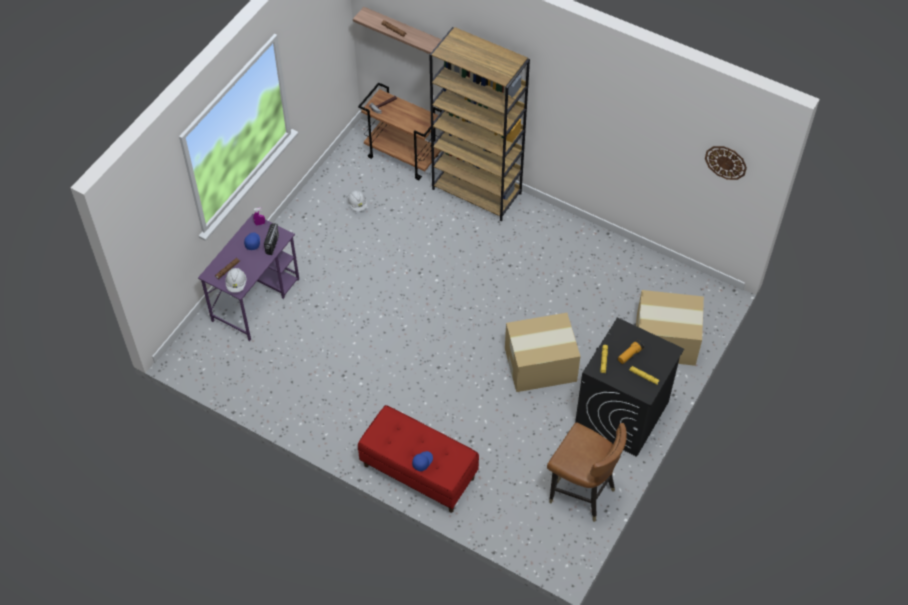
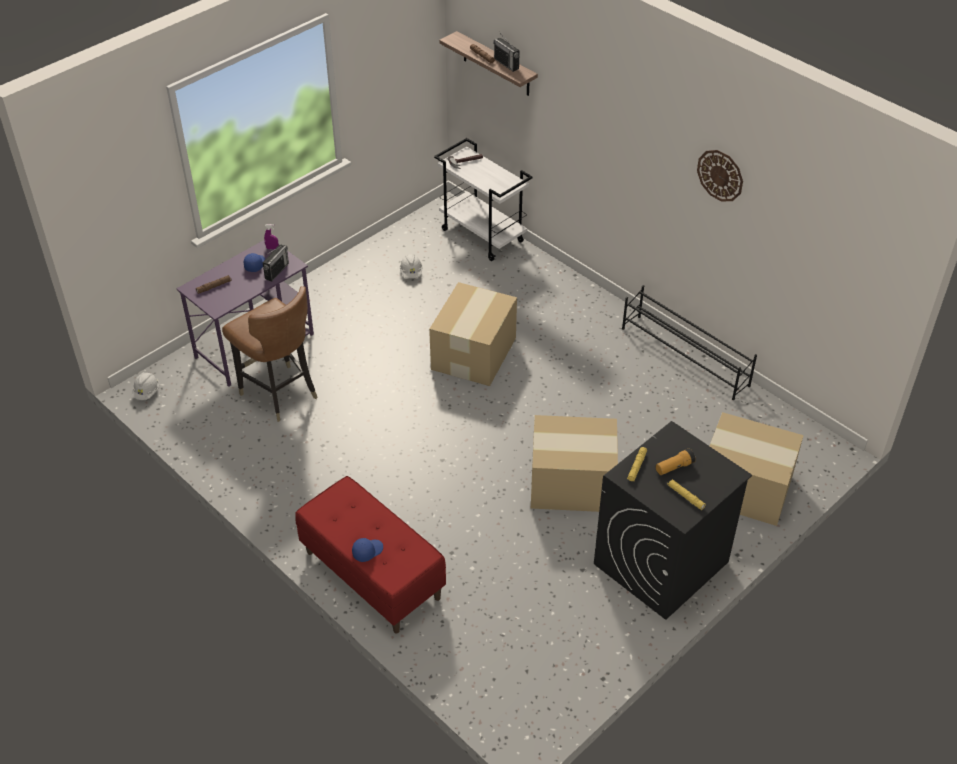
camera: 15 degrees right, 10 degrees down
white hard hat [225,268,246,292] -> white hard hat moved to [132,372,159,400]
brown cart [358,82,442,180] -> white cart [434,138,533,261]
brown bookcase [430,27,530,221] -> none
brown chair [547,422,627,522] -> brown chair moved to [222,286,318,422]
wall clock [705,146,747,180] -> wall clock moved to [697,150,743,202]
none -> cardboard box [429,282,517,386]
none -> radio [493,32,520,72]
none -> black shoe rack [622,285,757,400]

